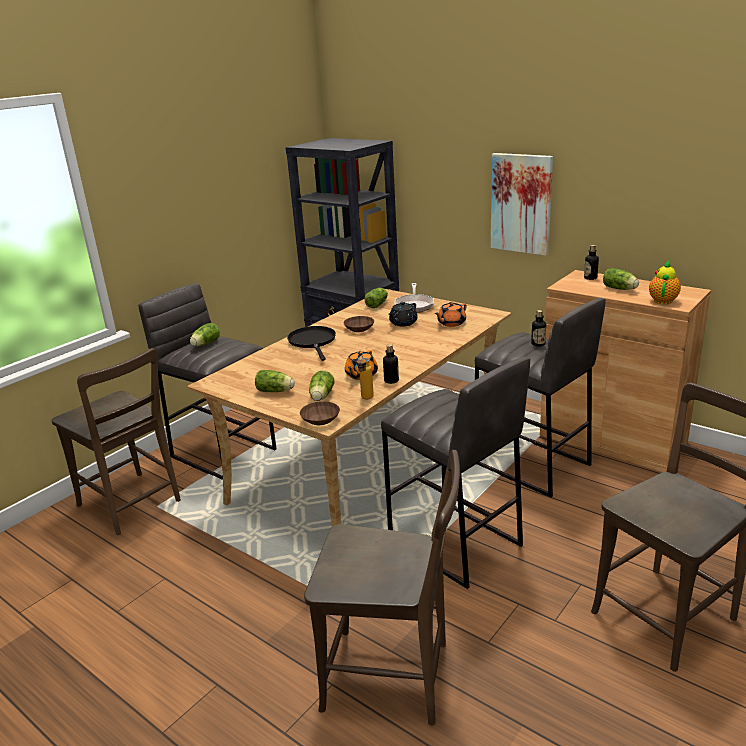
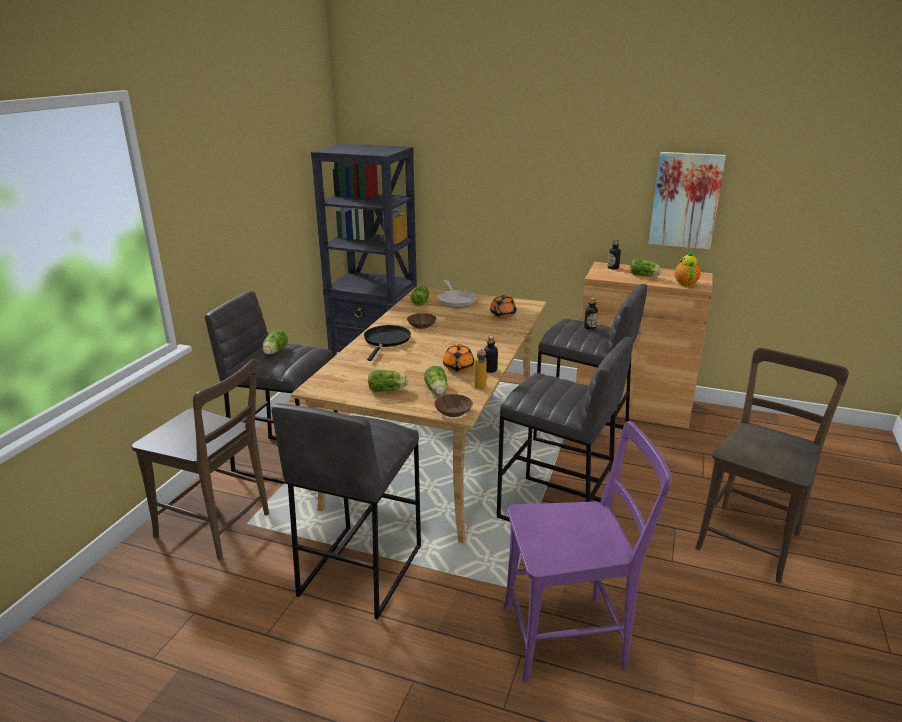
camera: 20 degrees left, 0 degrees up
black frying pan [287,326,336,361] -> black frying pan turned 45 degrees clockwise [364,325,411,361]
brown chair [304,450,460,726] -> purple chair [504,421,672,682]
black teapot [388,302,418,326] -> none
picture [491,153,553,256] -> picture moved to [649,152,726,249]
none -> grey stool [271,403,421,620]

